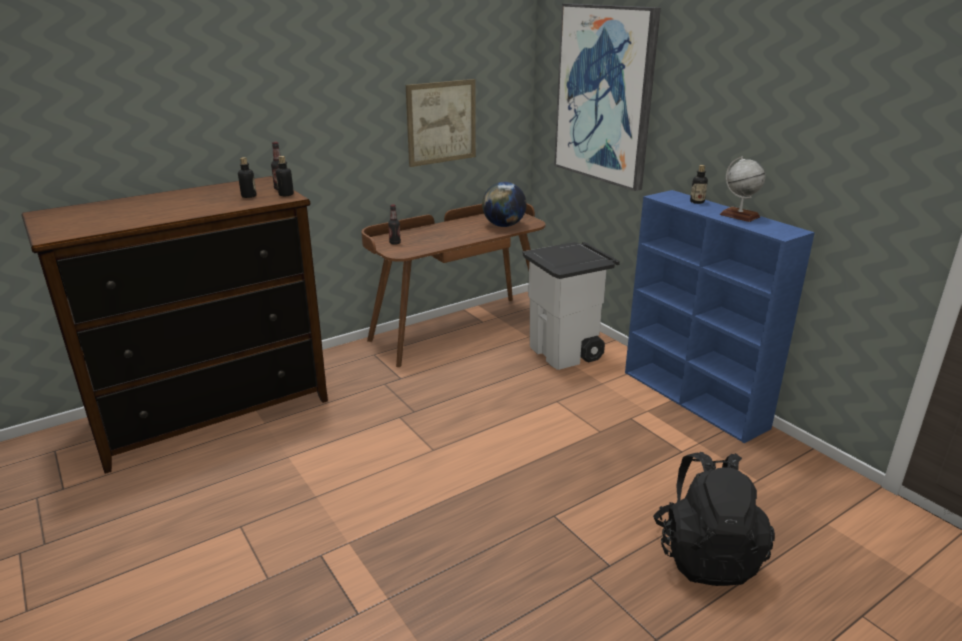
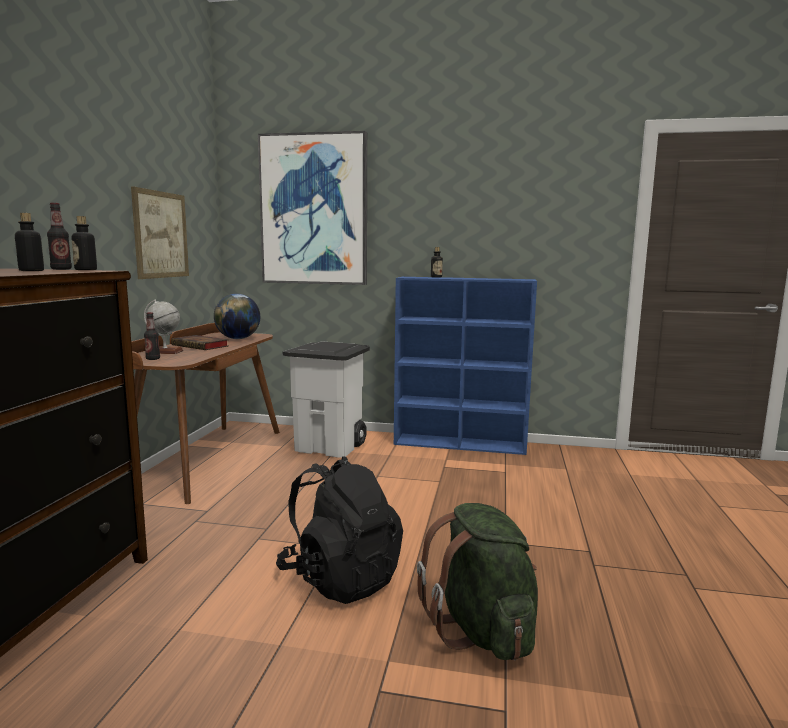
camera: 45 degrees left, 15 degrees down
black backpack [653,452,775,586] -> black backpack moved to [276,456,403,604]
globe [720,156,765,222] -> globe moved to [144,300,183,354]
none -> book [171,335,229,350]
none -> green backpack [417,503,538,660]

